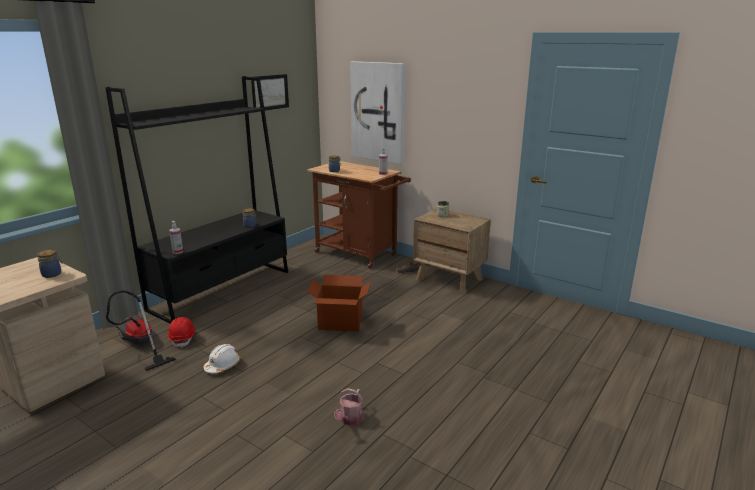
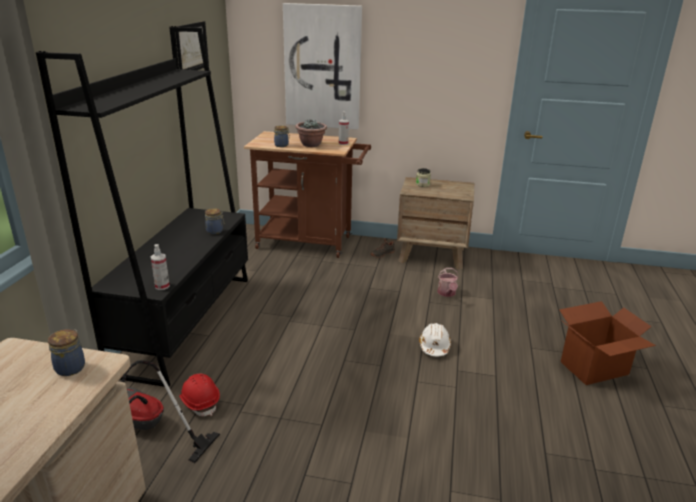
camera: 25 degrees left, 5 degrees up
white hard hat [204,344,241,373] -> white hard hat moved to [419,323,451,356]
cardboard box [307,275,371,332] -> cardboard box moved to [559,301,656,385]
watering can [334,388,363,426] -> watering can moved to [437,268,459,297]
none -> potted plant [295,120,327,147]

